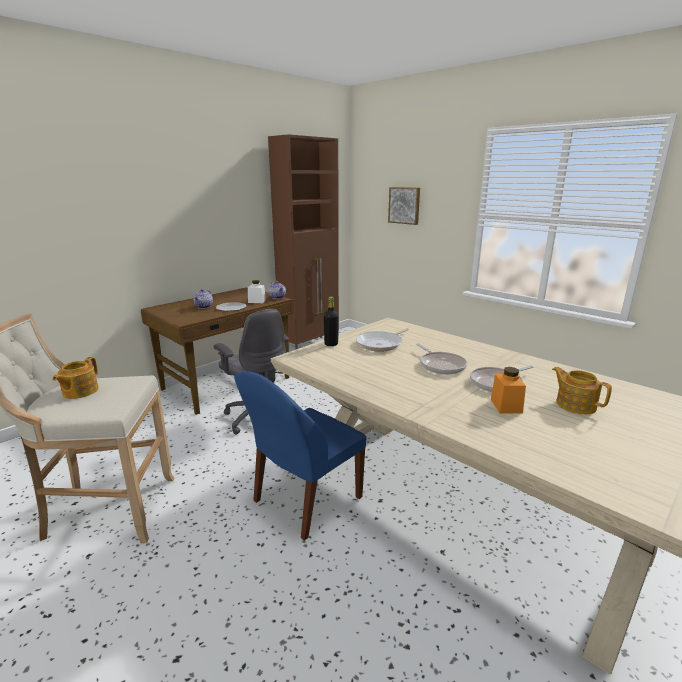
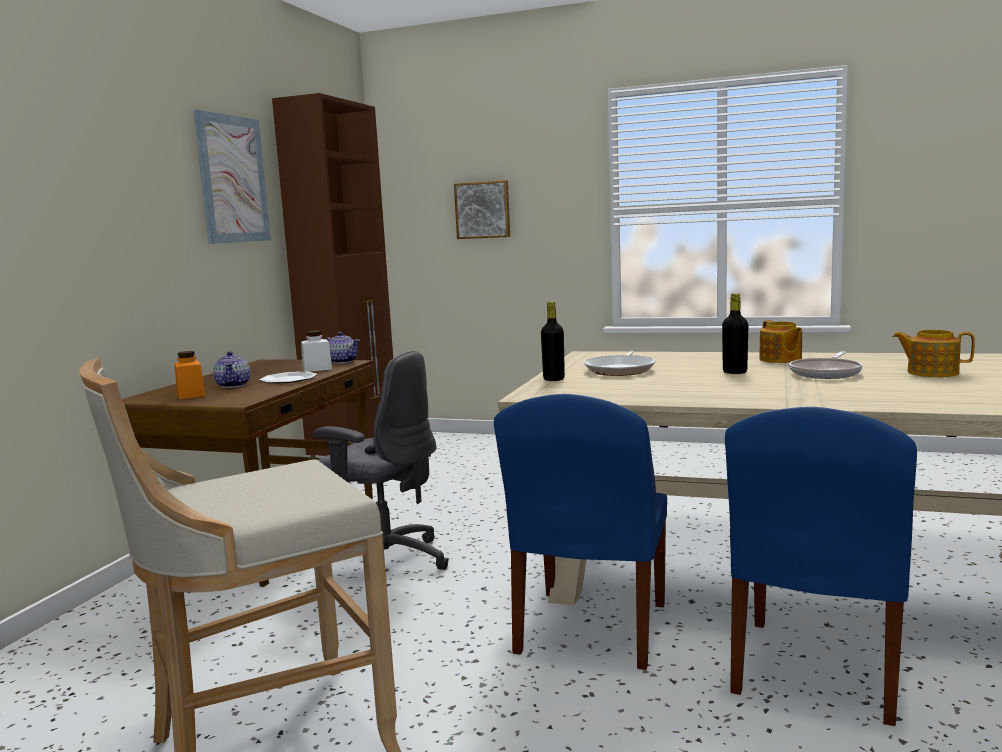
camera: 25 degrees left, 10 degrees down
teapot [53,357,99,399] -> teapot moved to [759,320,802,363]
frying pan [416,343,467,374] -> black bottle [722,293,748,374]
orange jar [491,367,526,414] -> orange jar moved to [174,351,206,399]
none -> picture [193,110,271,244]
none -> blue chair [725,407,917,726]

